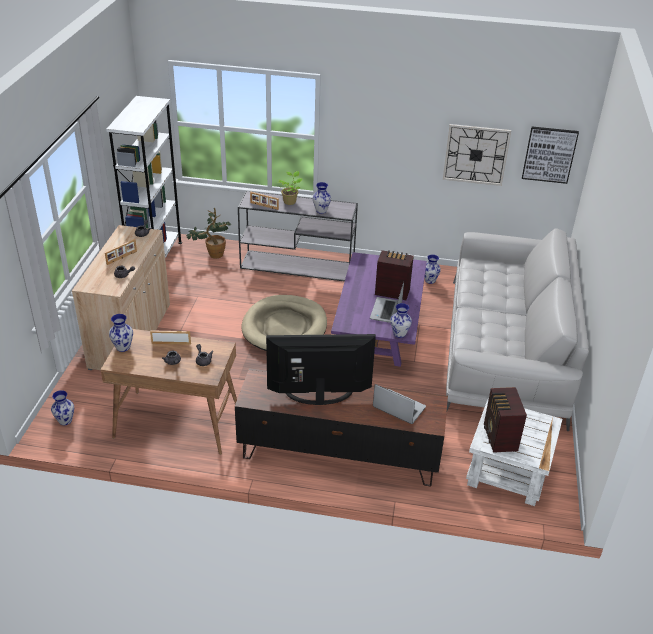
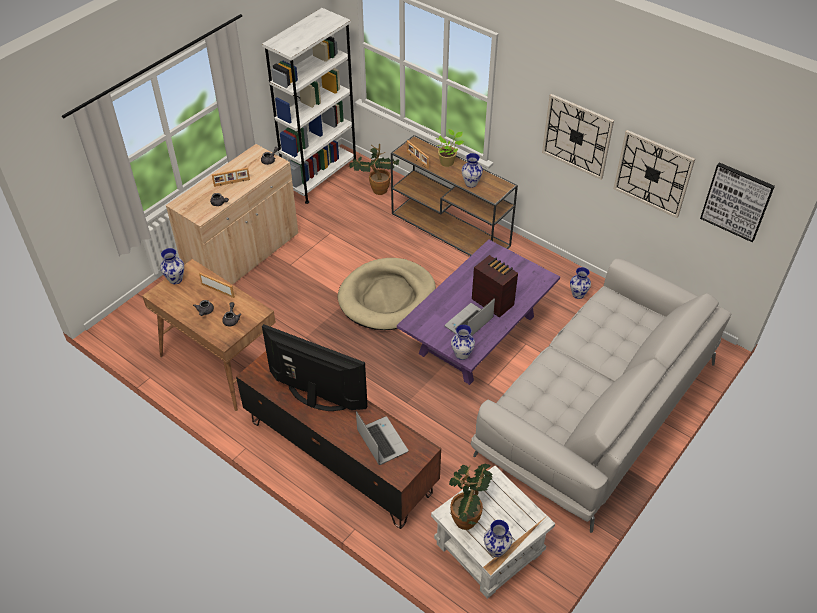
camera: 30 degrees right, 10 degrees up
vase [51,390,74,425] -> vase moved to [484,520,512,557]
grey console table [238,191,358,282] -> brown console table [391,135,518,256]
radio [484,387,527,453] -> potted plant [449,464,493,530]
none -> wall clock [542,94,614,180]

